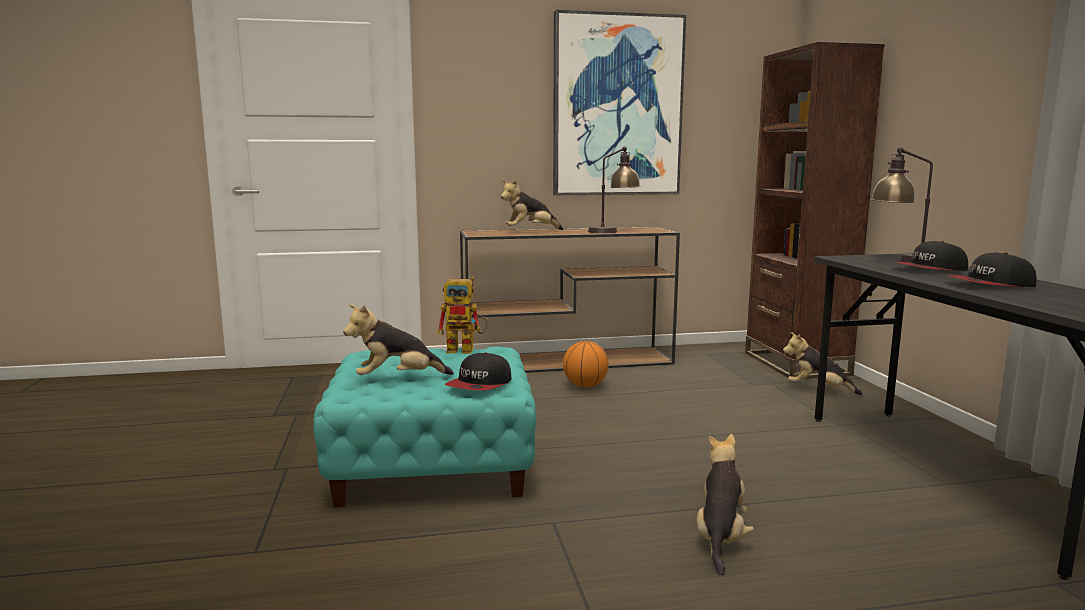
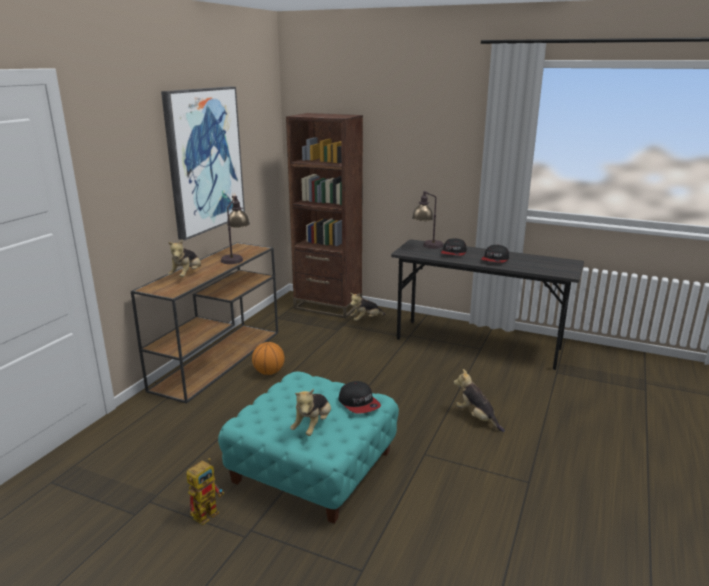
camera: 55 degrees left, 10 degrees up
toy robot [437,276,488,353] -> toy robot moved to [186,458,224,525]

